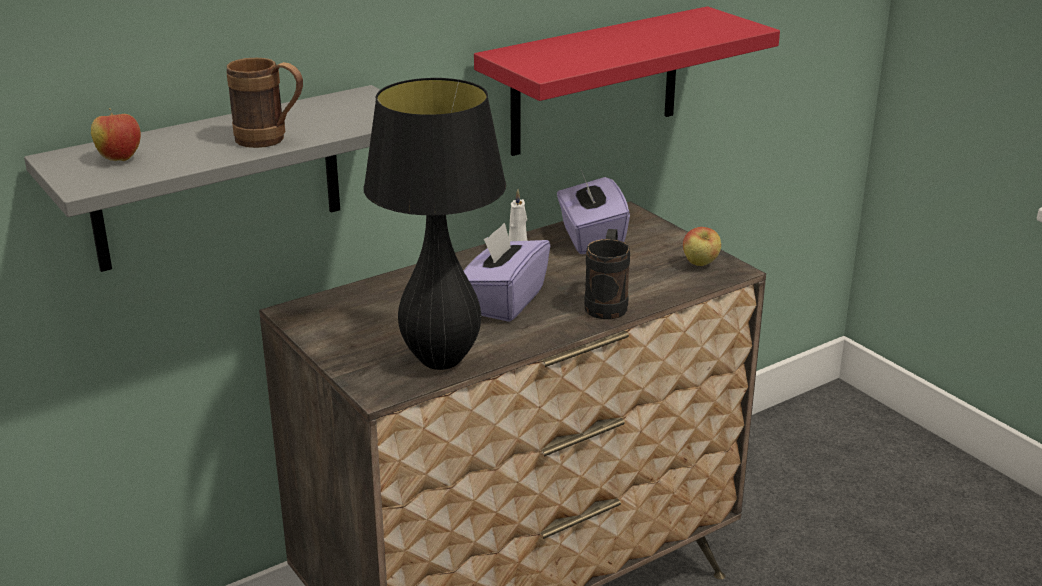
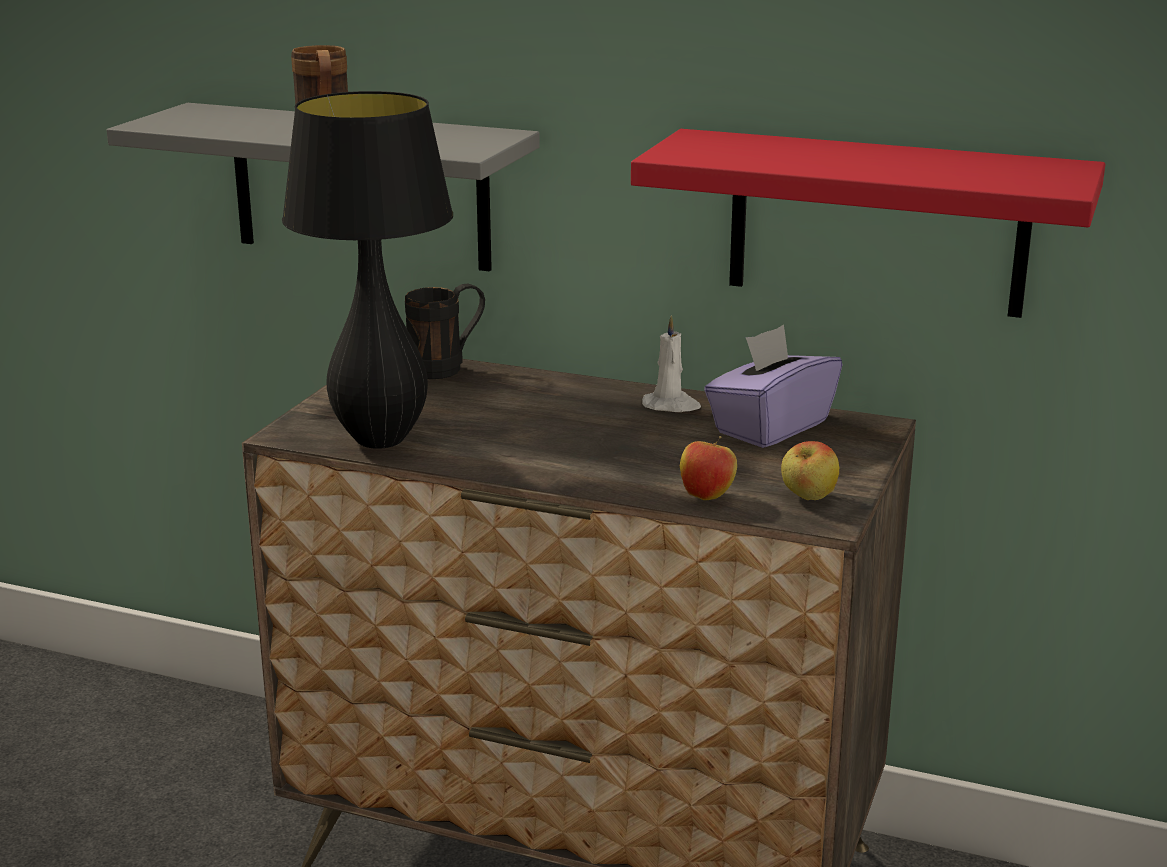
camera: 55 degrees right, 5 degrees down
apple [91,108,141,161] -> apple moved to [680,436,737,500]
purple tissue box [463,223,550,322] -> none
black mug [584,229,630,319] -> black mug moved to [405,284,485,379]

